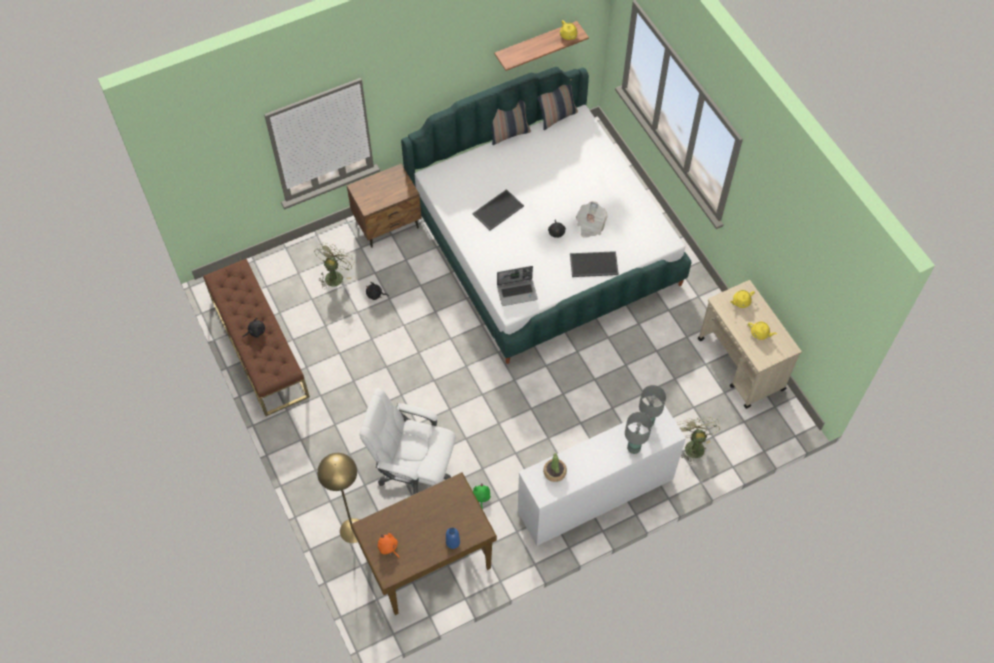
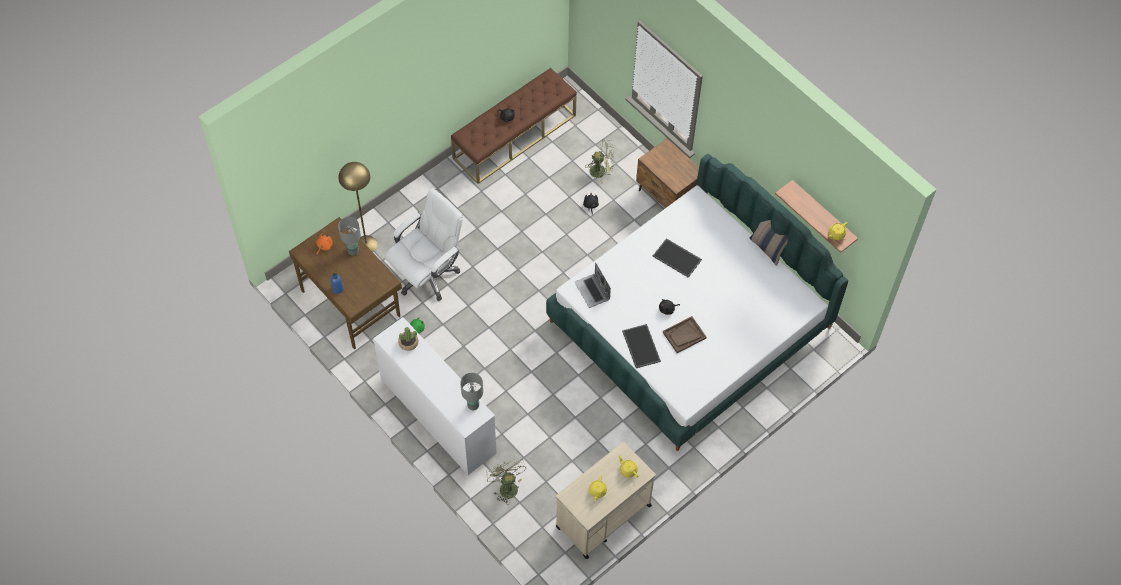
camera: 75 degrees right, 0 degrees up
white office chair [359,388,456,495] -> white office chair turned 45 degrees clockwise [385,188,463,301]
pillow [537,79,578,130] -> none
newspaper [576,201,608,238] -> brown tray [663,316,706,353]
grey table lamp [625,412,652,454] -> grey table lamp moved to [338,217,361,255]
green fan [677,417,720,464] -> green fan turned 90 degrees counterclockwise [486,459,526,505]

